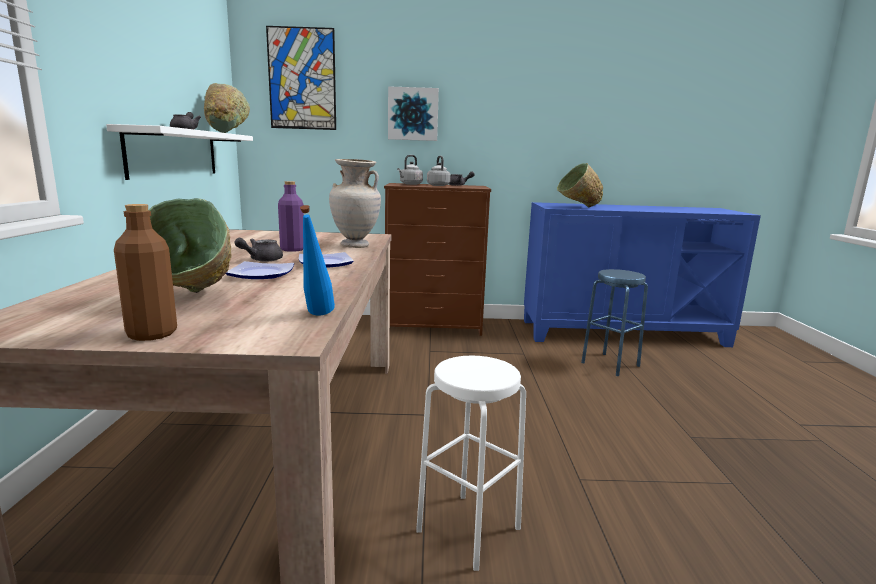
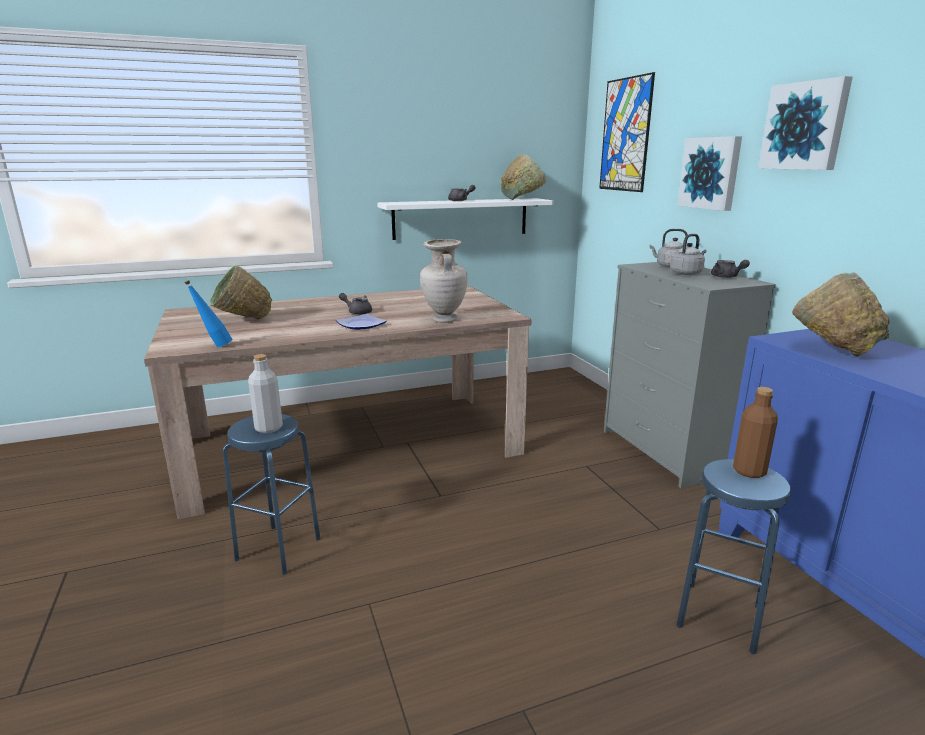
camera: 70 degrees right, 5 degrees up
brown bottle [114,204,177,341] -> brown bottle moved to [733,387,778,478]
plate [226,261,294,279] -> none
purple bottle [278,181,304,252] -> none
brown dresser [384,183,491,336] -> grey dresser [604,262,776,488]
white stool [416,356,526,571] -> blue stool [223,414,321,575]
none -> grey bottle [248,354,283,433]
none -> picture [759,76,853,170]

